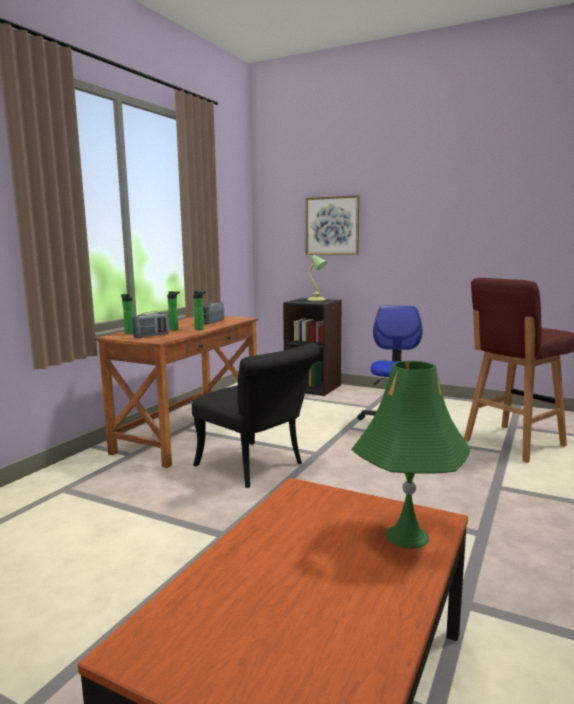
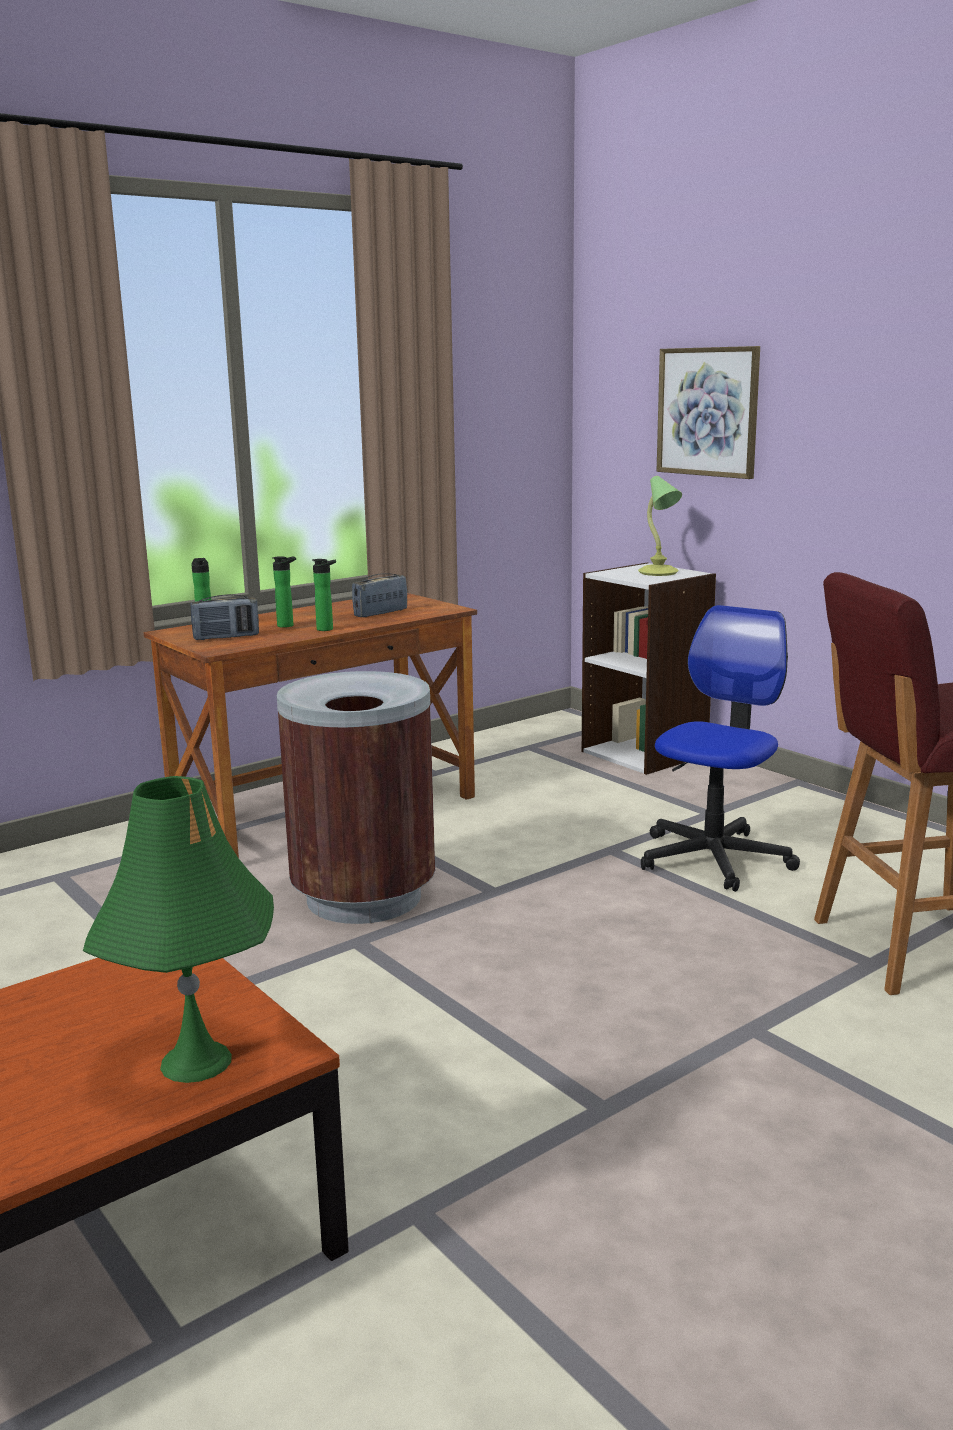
camera: 25 degrees right, 5 degrees up
black chair [192,343,320,488] -> brown trash can [277,671,435,924]
black bookcase [283,298,342,396] -> white bookcase [582,563,716,775]

